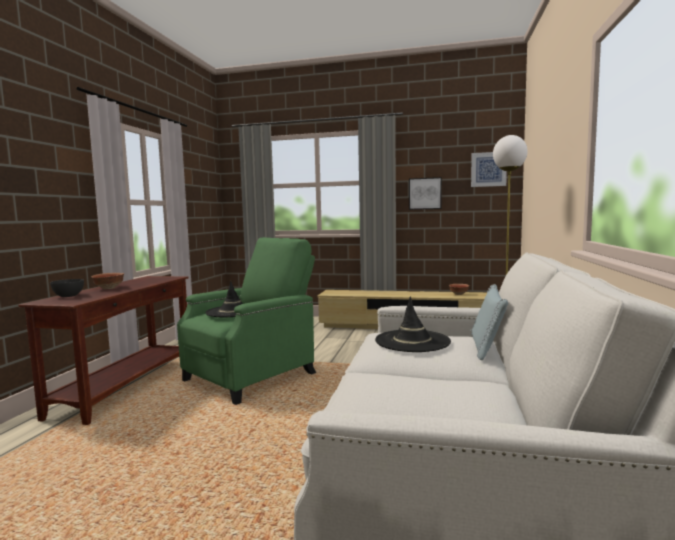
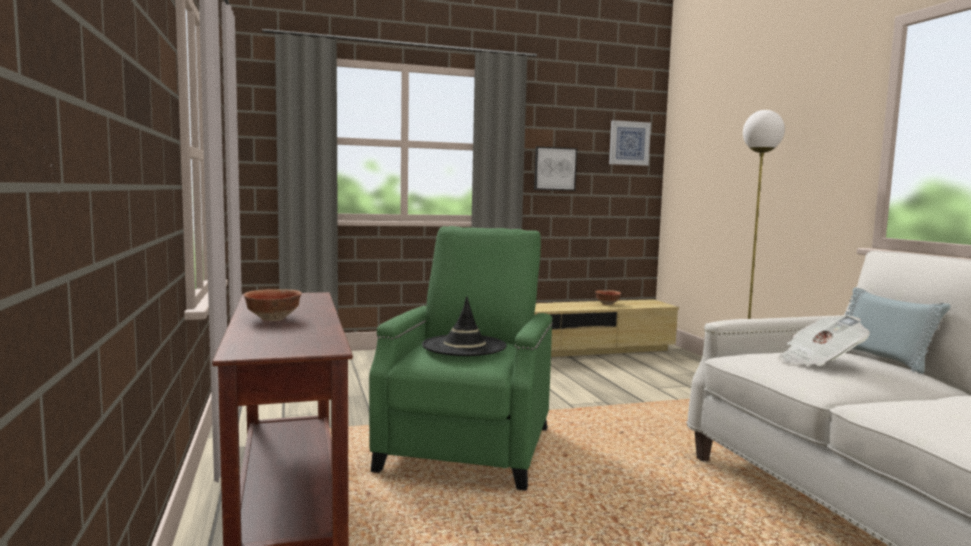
camera: 30 degrees left, 0 degrees up
grey bowl [50,279,84,297] -> none
black hat [375,297,451,352] -> newspaper [778,316,870,366]

